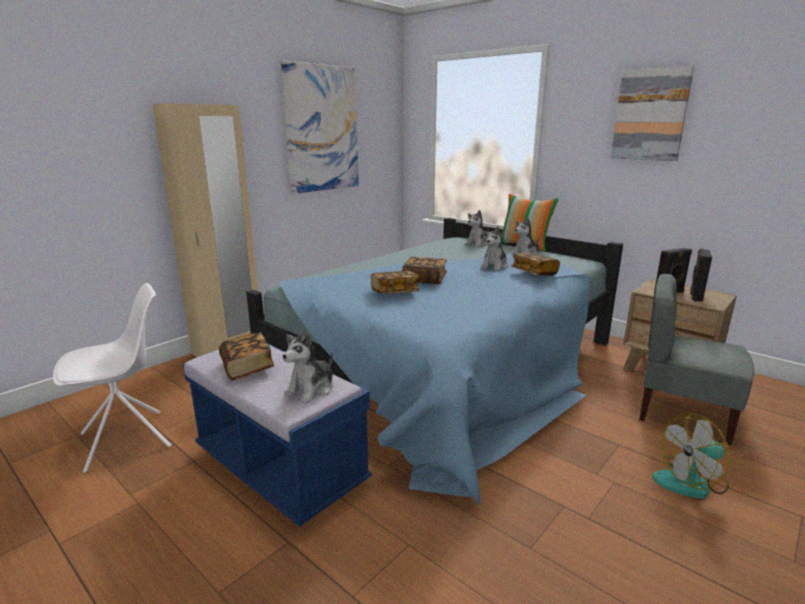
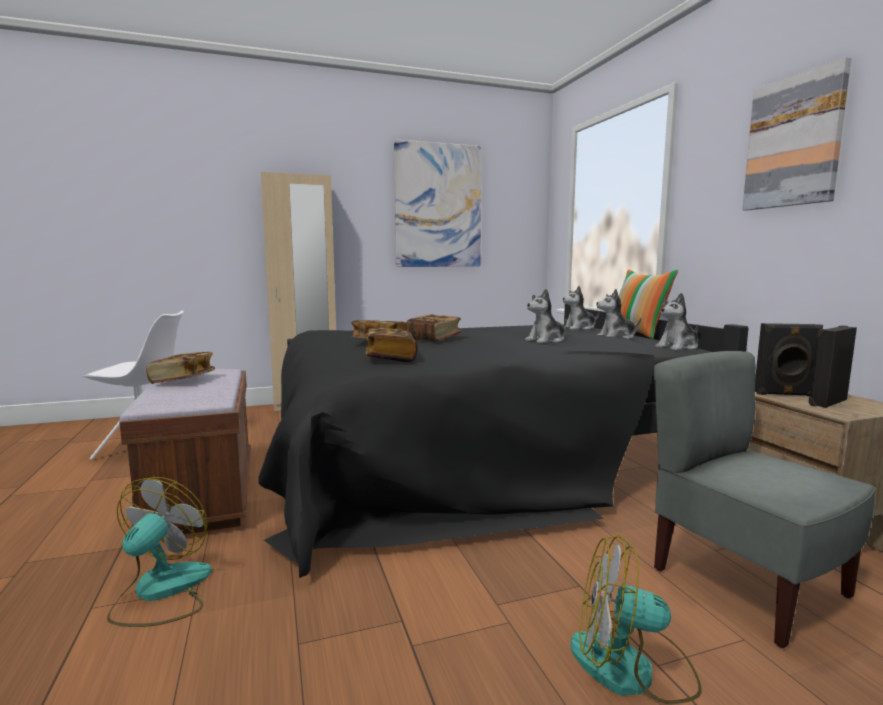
camera: 30 degrees right, 10 degrees down
blue bench [183,343,372,527] -> brown bench [119,369,251,534]
blue bed [246,218,623,505] -> black bed [258,304,748,578]
plush toy [282,330,333,403] -> plush toy moved to [655,293,698,350]
book [511,252,560,276] -> book moved to [365,328,418,362]
none -> fan [107,477,212,627]

